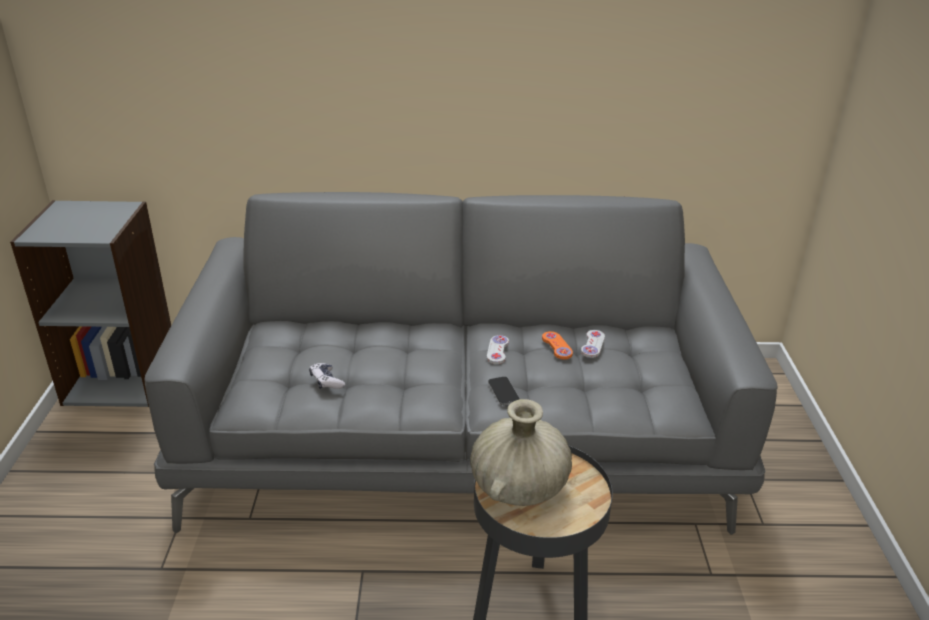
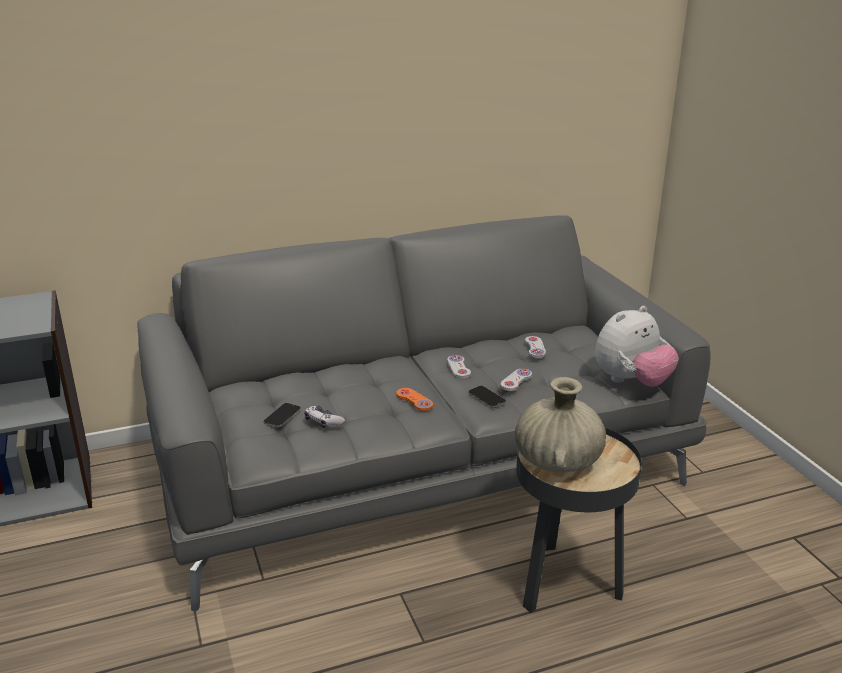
camera: 20 degrees left, 5 degrees down
orange game controller [542,331,573,359] -> orange game controller moved to [396,388,433,411]
none -> phone [264,403,301,427]
none -> white game controller [501,369,532,391]
none -> plush toy [595,306,679,387]

